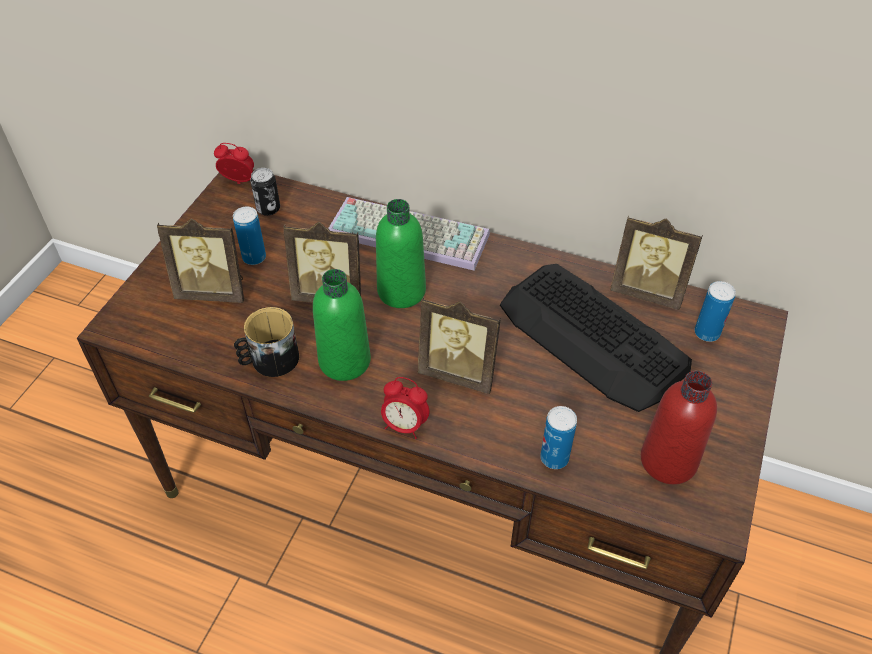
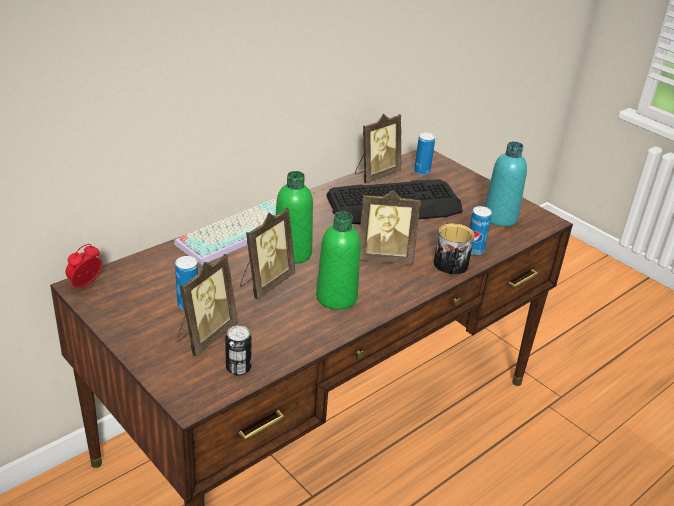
camera: 65 degrees left, 15 degrees down
mug [234,307,299,377] -> mug moved to [434,223,474,275]
can [250,168,280,216] -> can moved to [225,326,252,375]
alarm clock [381,377,429,439] -> none
picture frame [418,297,501,394] -> picture frame turned 45 degrees clockwise [359,190,421,265]
red bottle [641,371,717,485] -> turquoise bottle [484,142,527,227]

